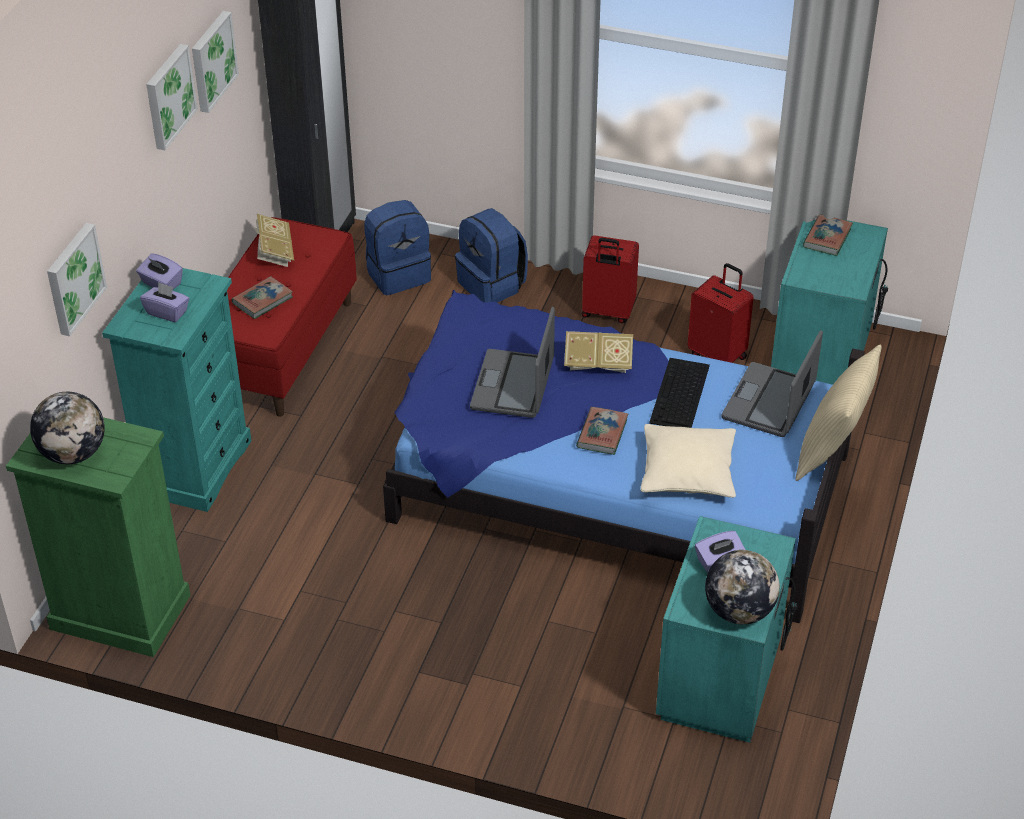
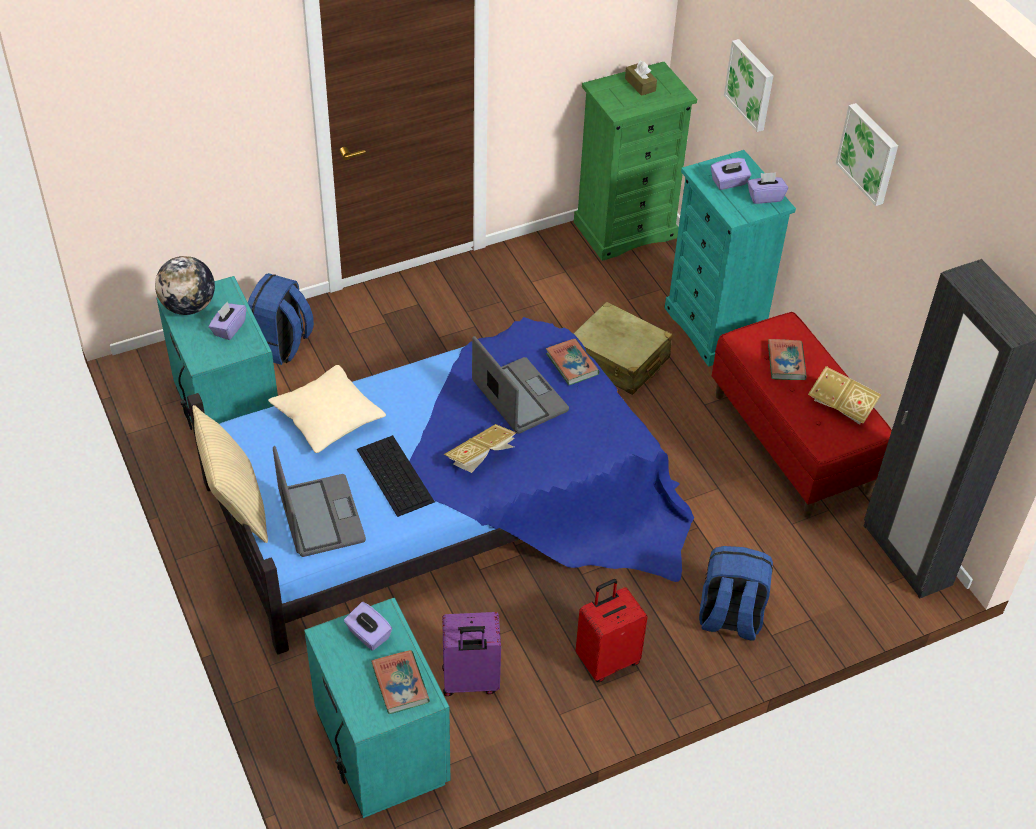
camera: 135 degrees right, 5 degrees up
globe [30,392,105,464] -> brown tissue box [625,60,657,96]
picture [192,11,239,113] -> none
blue backpack [364,200,431,295] -> blue backpack moved to [248,273,314,365]
book [576,407,628,455] -> book moved to [546,339,599,385]
red suitcase [688,263,754,363] -> purple suitcase [442,612,501,696]
none -> purple tissue box [344,602,392,651]
none -> beige suitcase [573,301,672,395]

